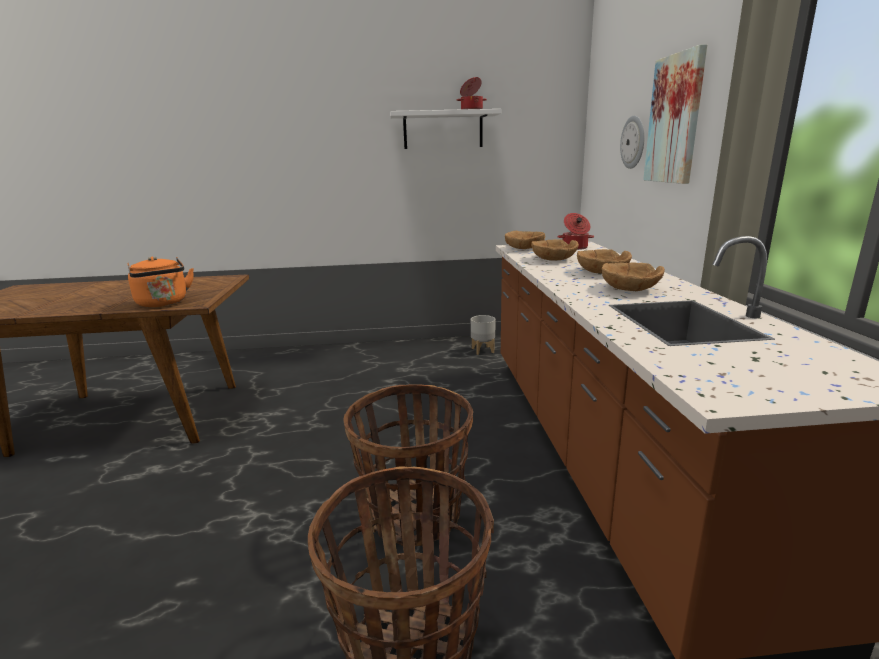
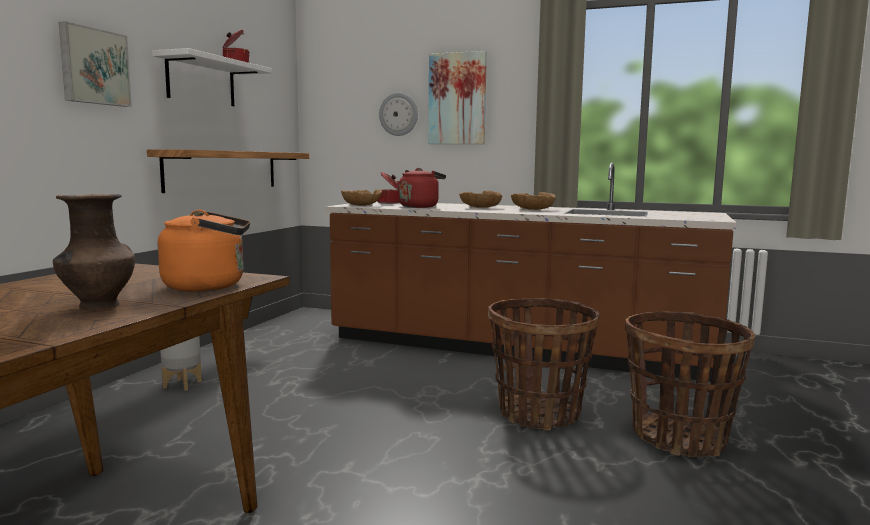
camera: 65 degrees left, 10 degrees down
grey planter [471,315,495,355] -> grey planter moved to [160,336,202,391]
brown bowl [531,239,579,261] -> red kettle [397,168,446,208]
none -> brown vase [53,194,135,310]
none -> picture [59,21,132,107]
none -> shelf [147,149,309,193]

